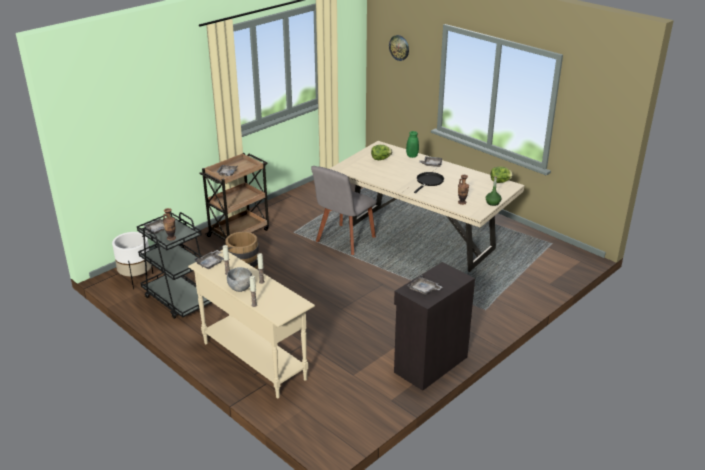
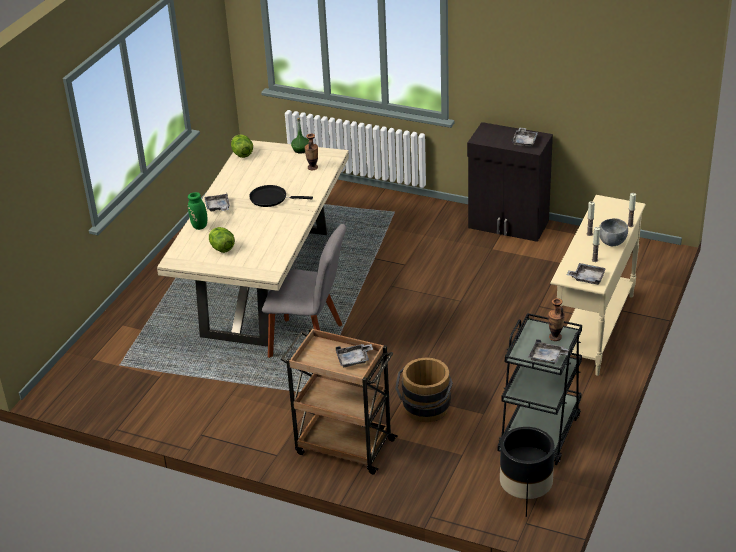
camera: 110 degrees left, 5 degrees up
white planter [112,232,153,289] -> black planter [500,427,555,517]
wall clock [389,35,409,61] -> none

